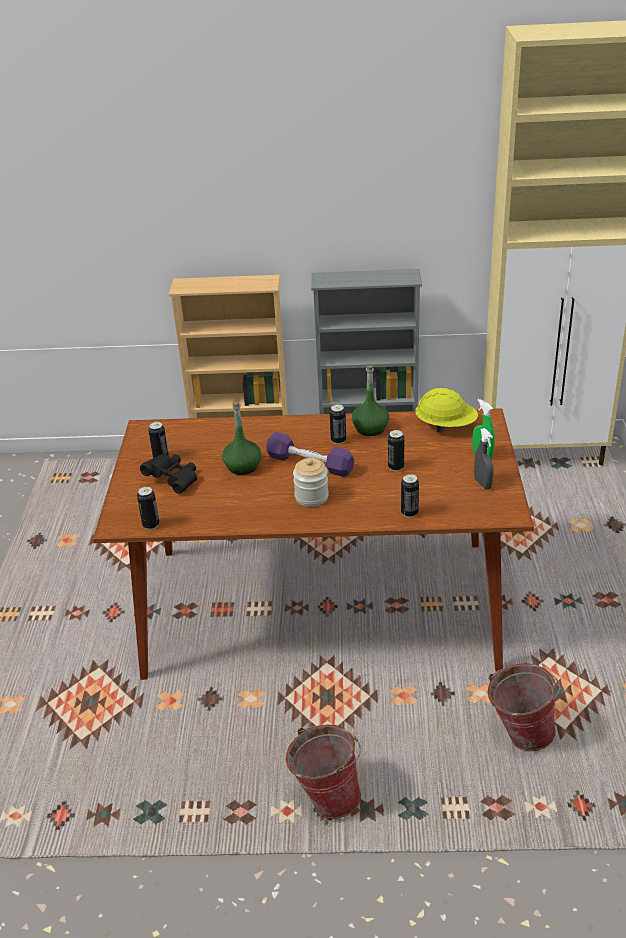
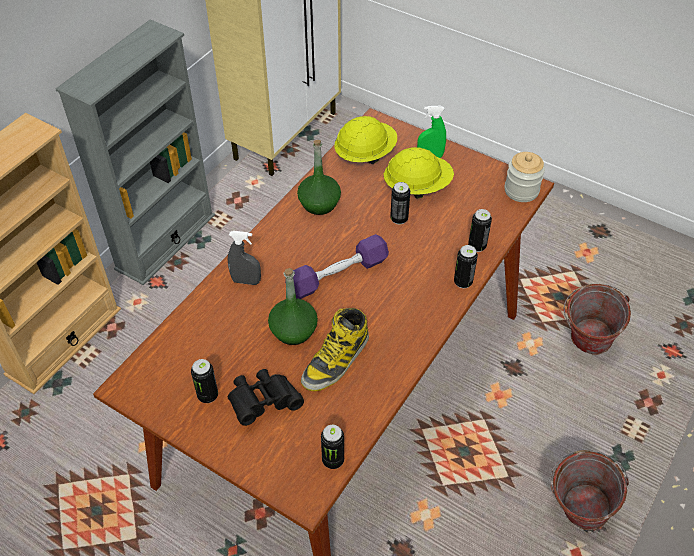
camera: 60 degrees left, 15 degrees up
jar [293,458,329,507] -> jar moved to [504,152,545,202]
can [330,404,346,444] -> can moved to [454,245,478,288]
grey spray bottle [474,428,494,489] -> grey spray bottle moved to [228,231,261,285]
none -> boot [301,308,369,391]
none -> yellow hard hat [384,147,454,199]

